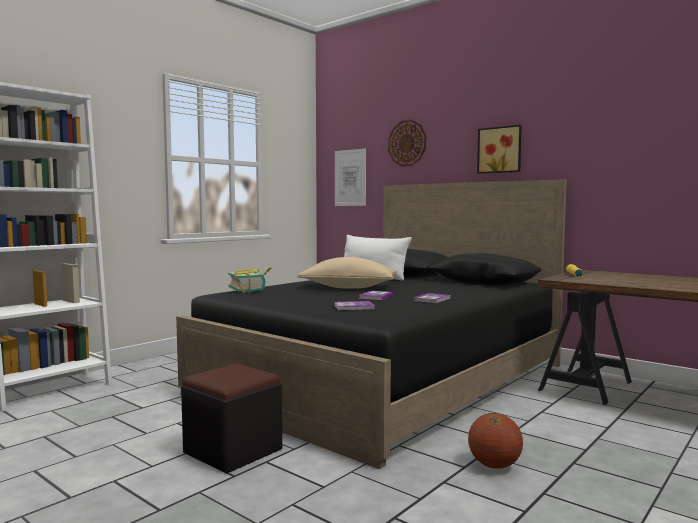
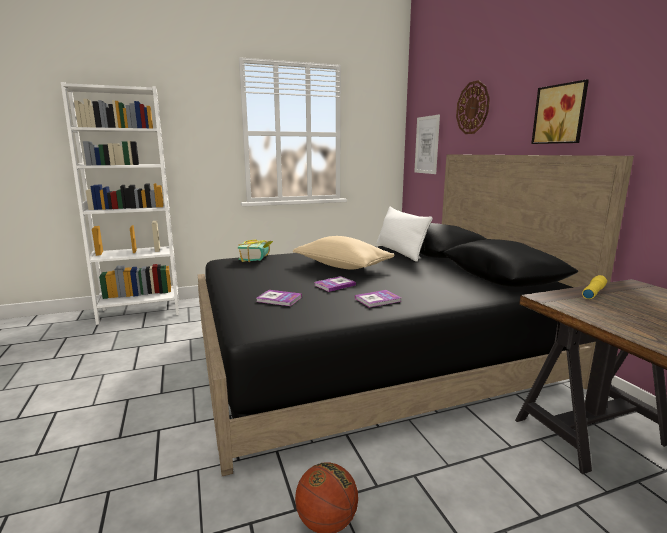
camera: 30 degrees right, 10 degrees up
black ottoman [181,364,282,473] -> none

